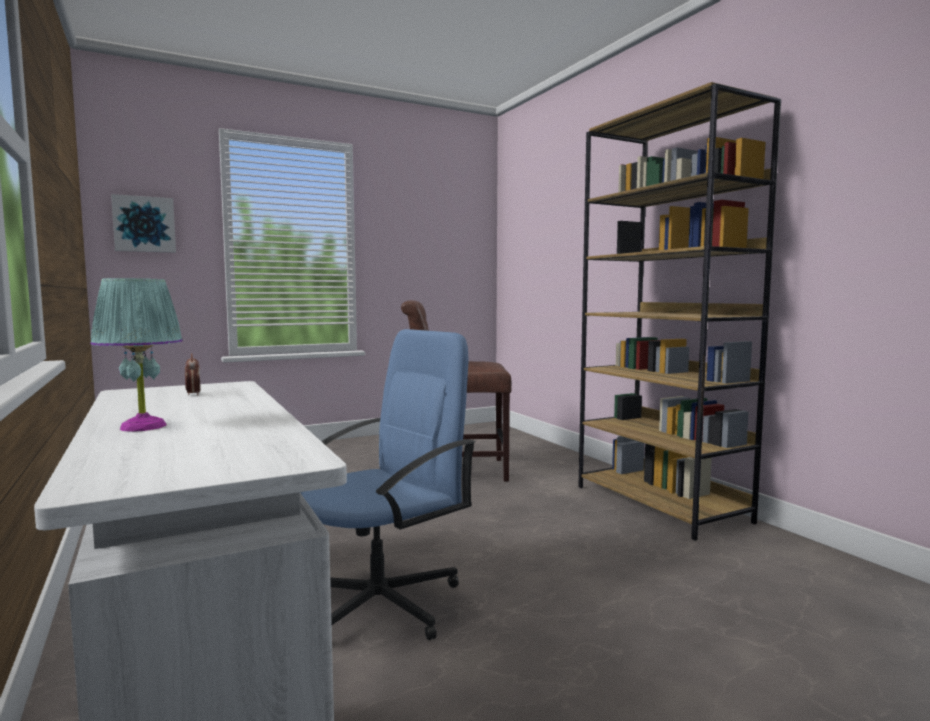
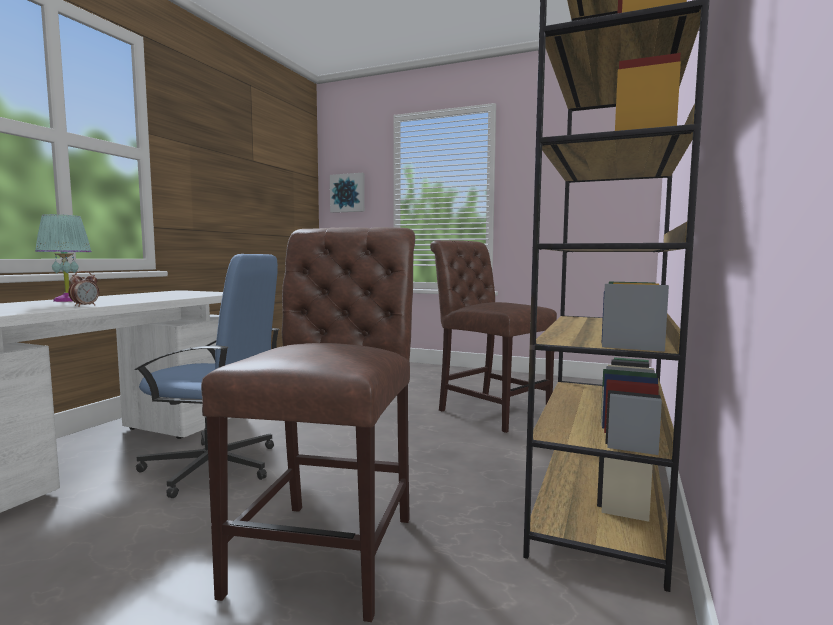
camera: 50 degrees right, 0 degrees up
alarm clock [185,353,201,396] -> alarm clock moved to [68,271,99,307]
none -> brown chair [201,227,415,622]

